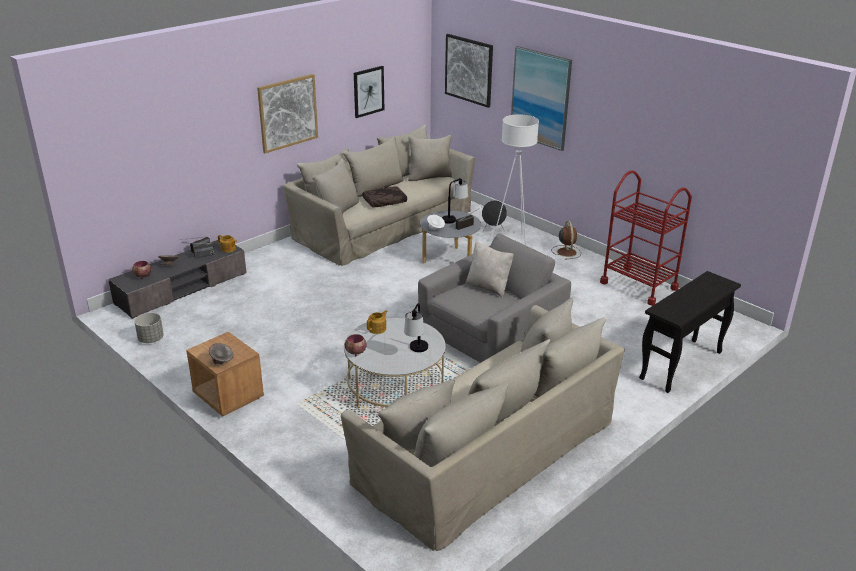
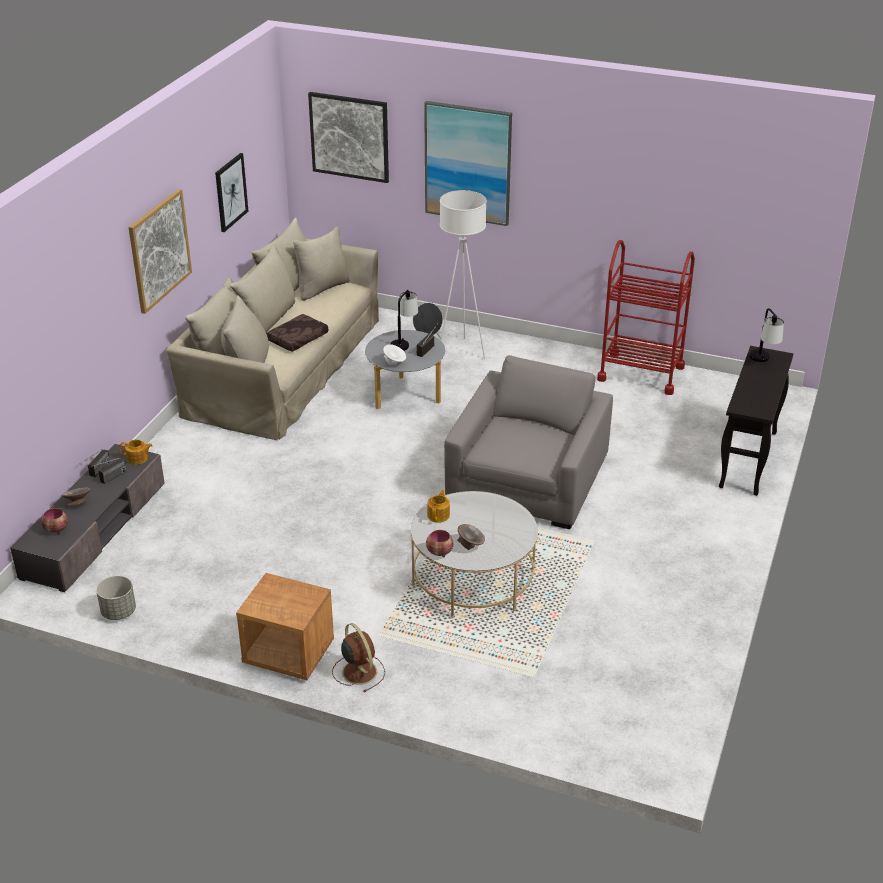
camera: 25 degrees left, 5 degrees up
grey bowl [209,343,233,364] -> grey bowl moved to [457,524,485,550]
beige sofa [341,297,625,551] -> none
table lamp [404,303,428,352] -> table lamp moved to [749,308,784,362]
beige pillow [466,241,514,298] -> none
brown fan [552,221,581,260] -> brown fan moved to [332,623,385,692]

